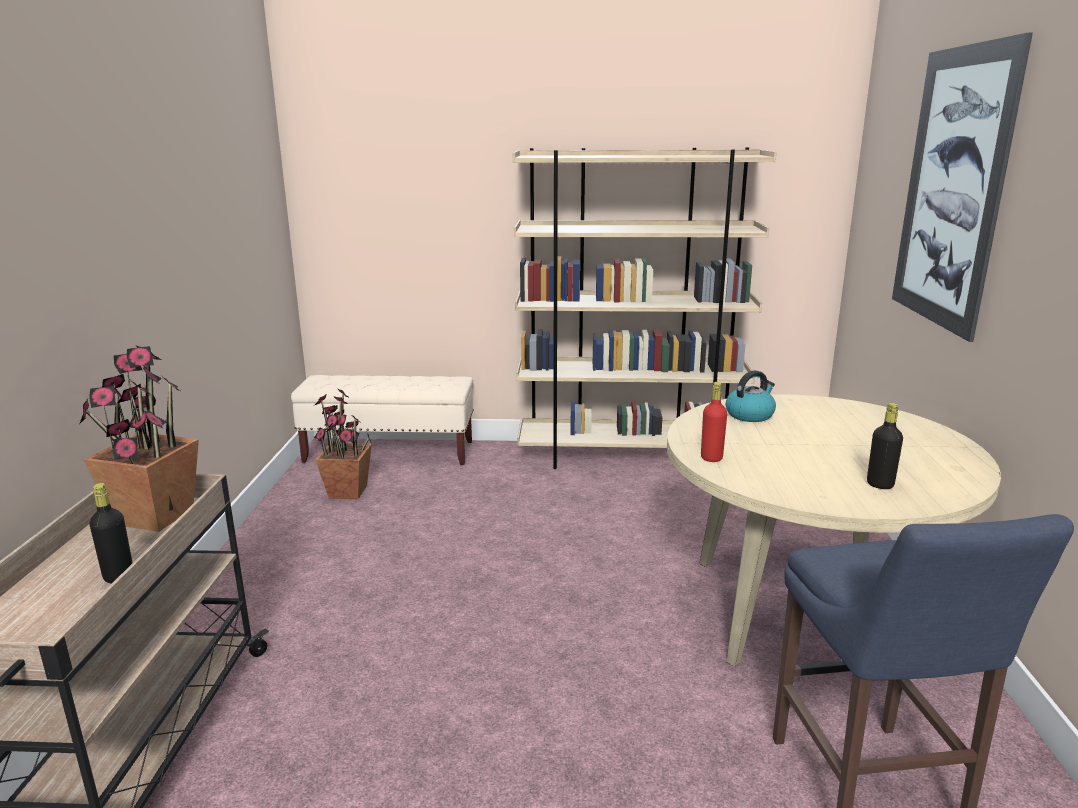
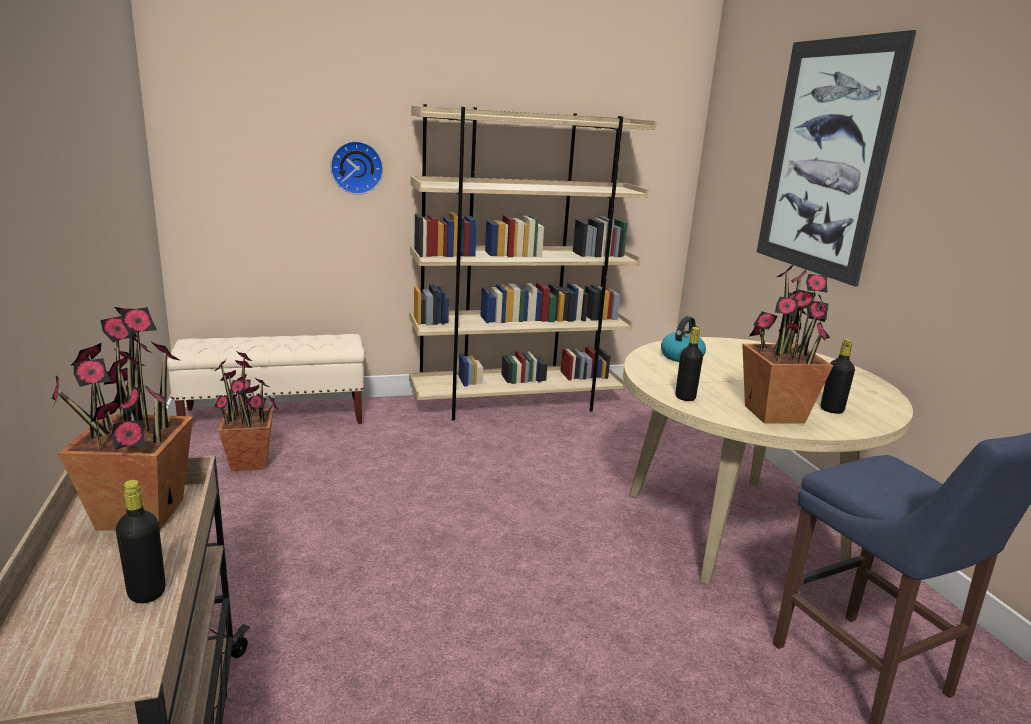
camera: 20 degrees left, 0 degrees up
red bottle [701,382,727,462] -> black bottle [675,327,703,401]
none -> wall clock [330,141,383,195]
none -> potted plant [742,265,833,424]

